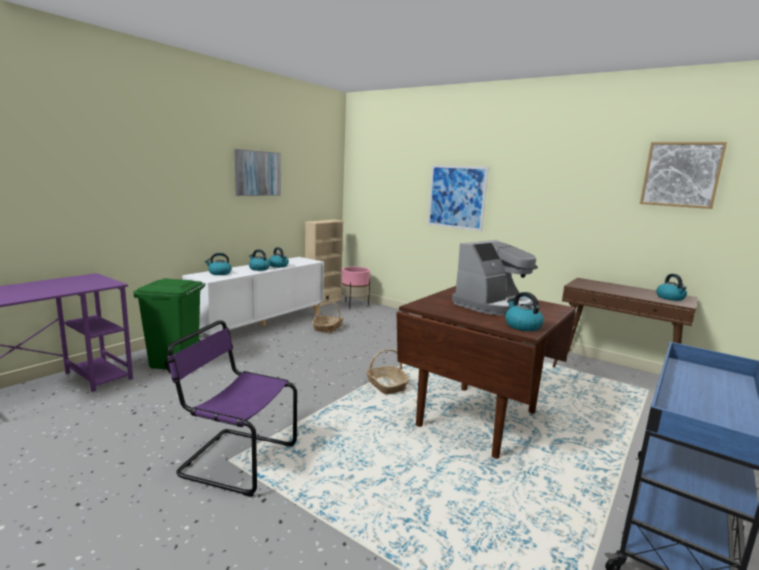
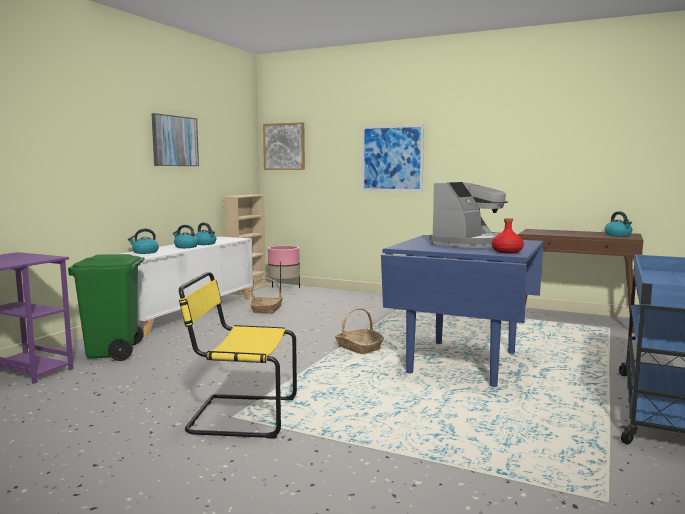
camera: 10 degrees left, 5 degrees down
purple chair [167,320,297,497] -> yellow chair [179,272,297,439]
brown dining table [397,286,576,459] -> blue dining table [381,235,543,387]
kettle [505,292,544,331] -> red bottle [491,218,524,253]
picture [640,142,727,209] -> picture moved to [263,122,305,170]

